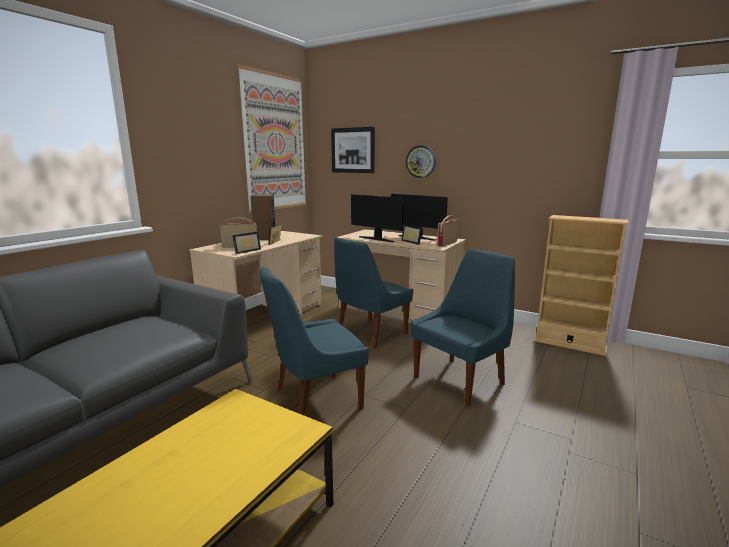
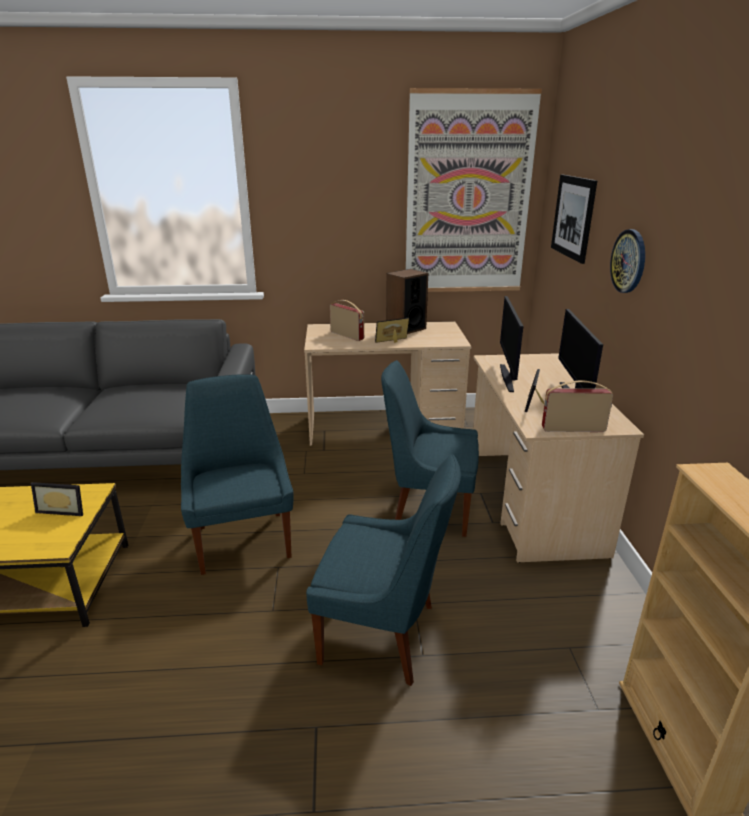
camera: 55 degrees right, 10 degrees up
picture frame [232,231,261,254] -> picture frame moved to [31,482,83,516]
blue chair [260,266,368,416] -> blue chair turned 45 degrees clockwise [181,374,294,575]

